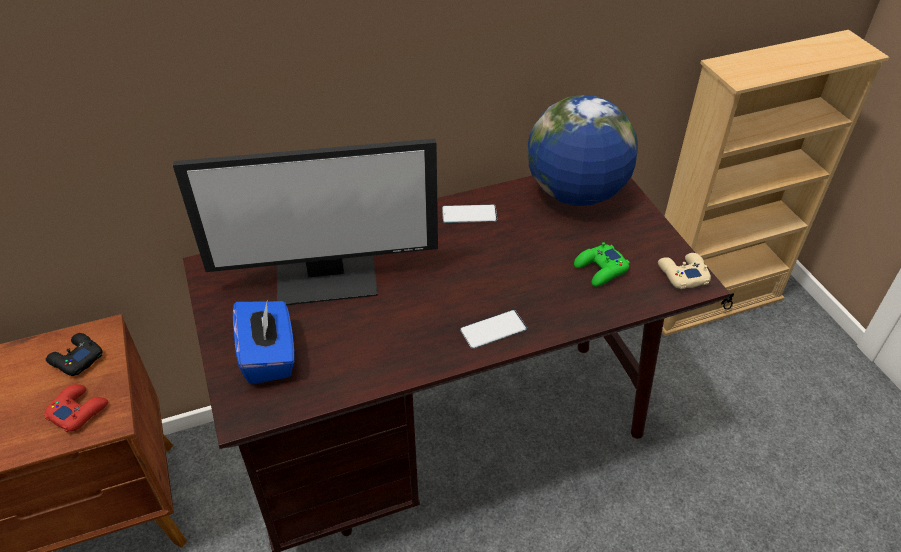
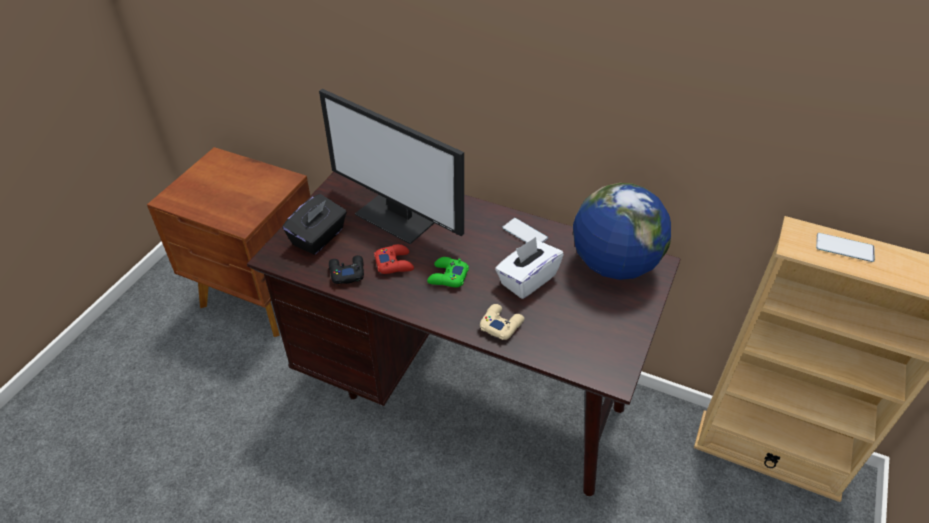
camera: 45 degrees right, 0 degrees up
red game controller [44,384,108,433] -> red game controller moved to [374,244,414,274]
black game controller [46,333,102,376] -> black game controller moved to [329,255,364,285]
blue tissue box [233,299,294,384] -> black tissue box [283,194,347,255]
phone [460,310,527,349] -> phone moved to [816,233,875,262]
green game controller [574,242,630,287] -> green game controller moved to [427,257,469,288]
beige game controller [658,253,711,289] -> beige game controller moved to [480,304,524,340]
none -> white tissue box [495,237,564,299]

